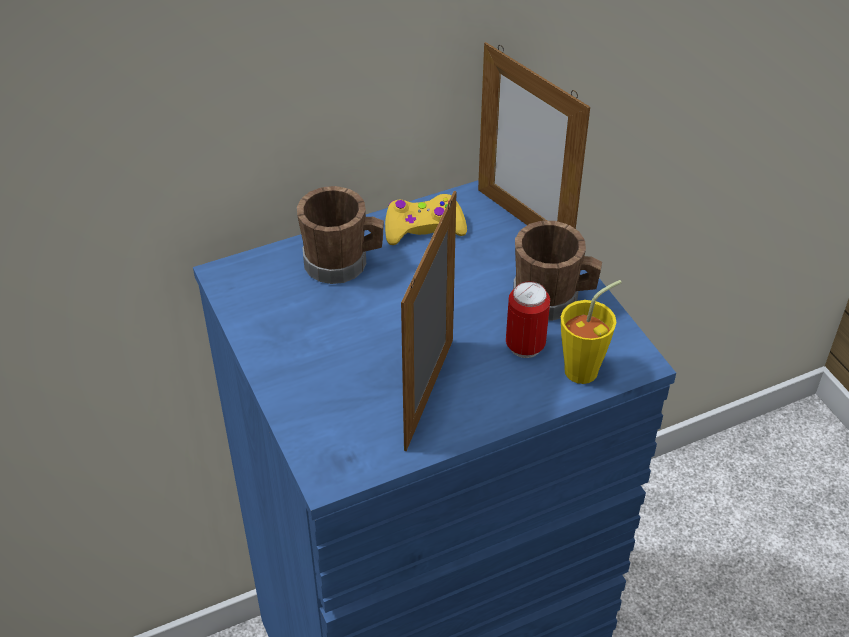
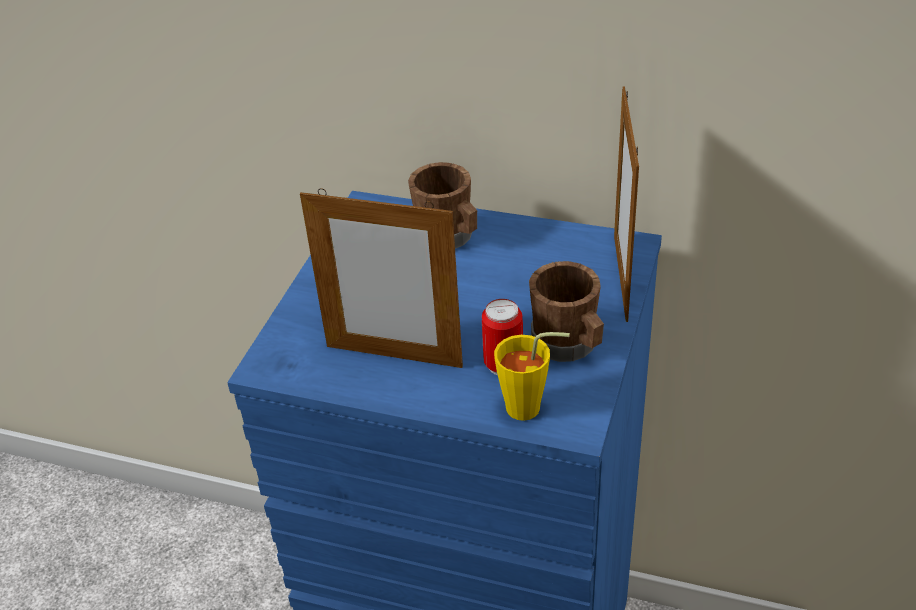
camera: 45 degrees right, 5 degrees down
yellow game controller [385,194,467,245] -> none
picture frame [401,191,457,451] -> picture frame turned 135 degrees counterclockwise [300,188,463,368]

